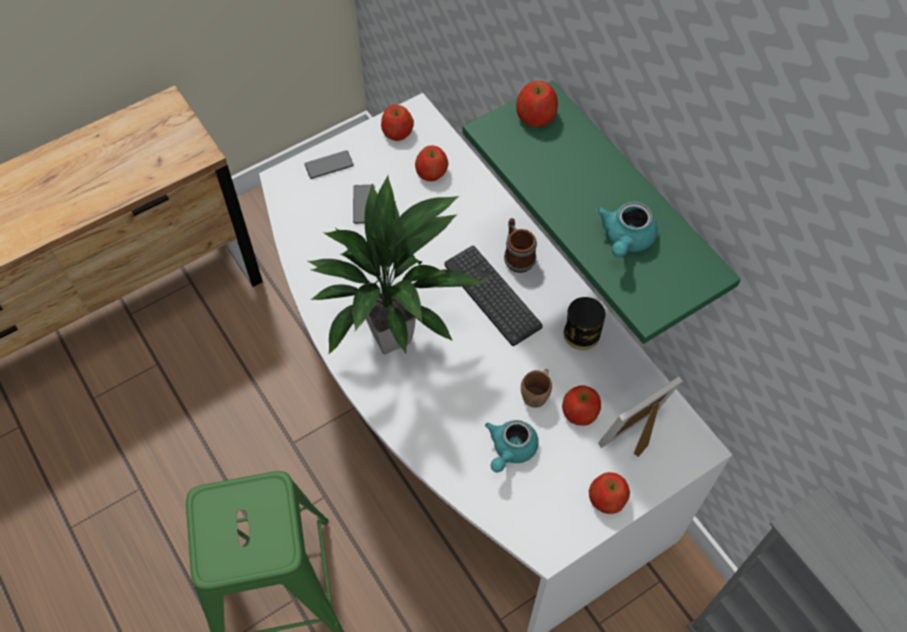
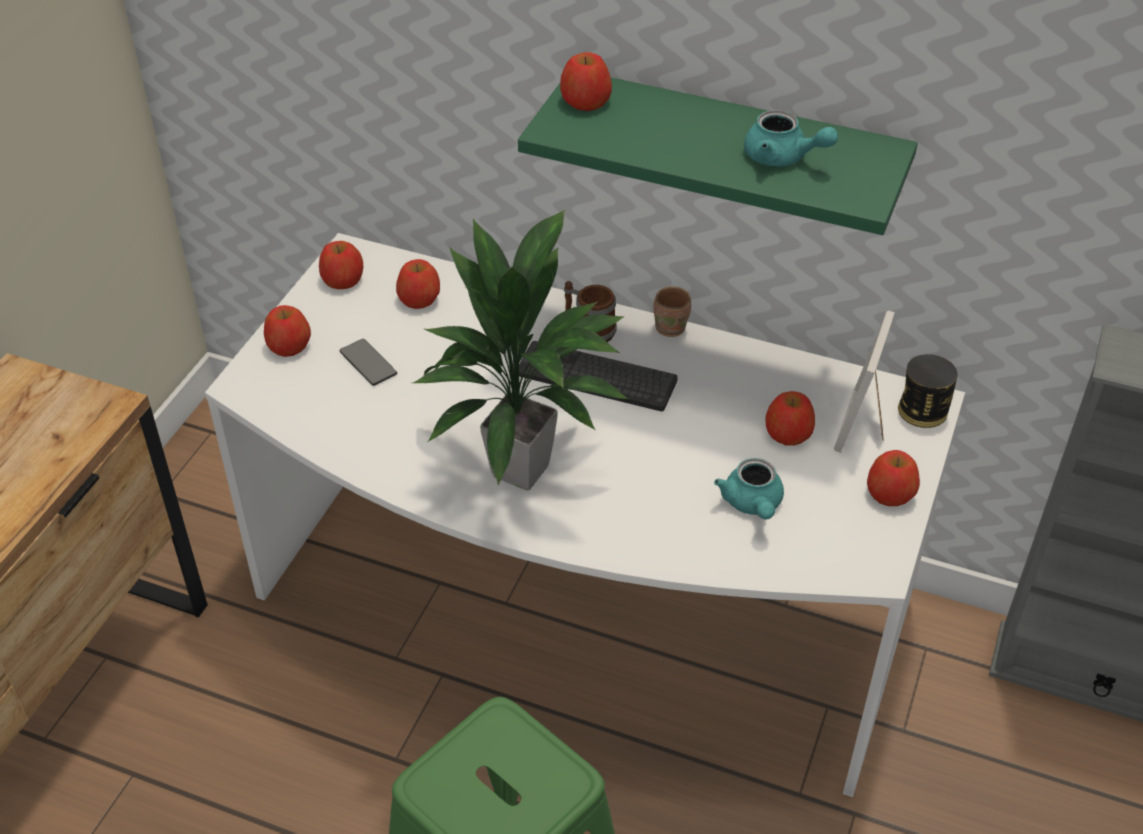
camera: 35 degrees left, 15 degrees down
phone [305,150,354,179] -> apple [264,305,311,357]
brown mug [521,369,552,408] -> brown mug moved to [653,286,691,337]
can [564,297,606,350] -> can moved to [898,354,958,428]
turquoise teapot [596,202,658,257] -> turquoise teapot turned 45 degrees counterclockwise [744,110,838,166]

